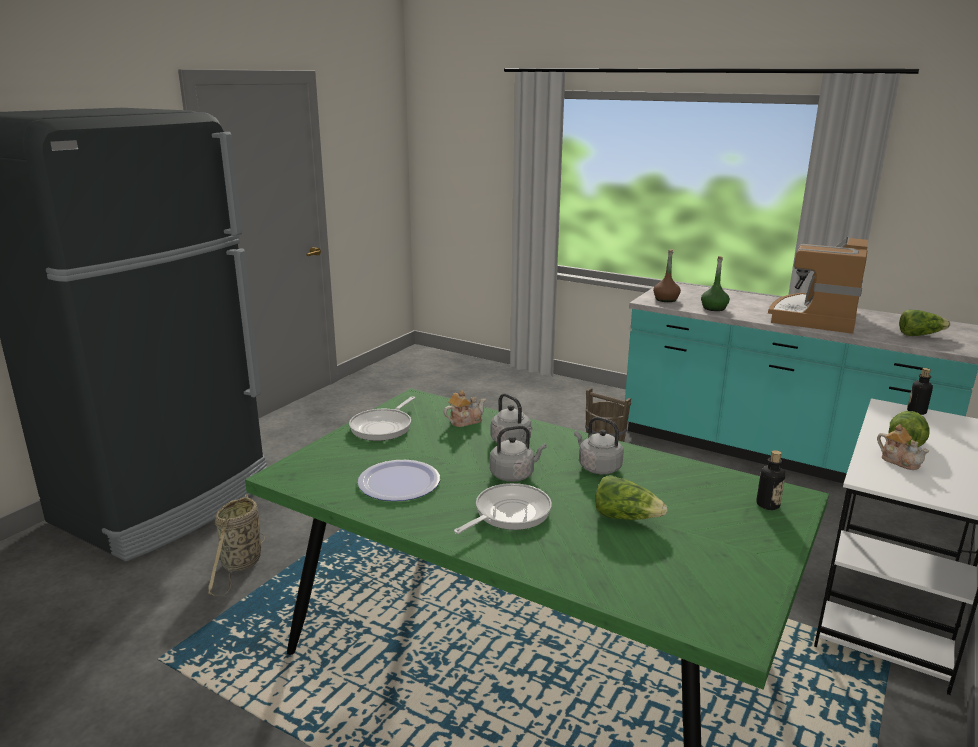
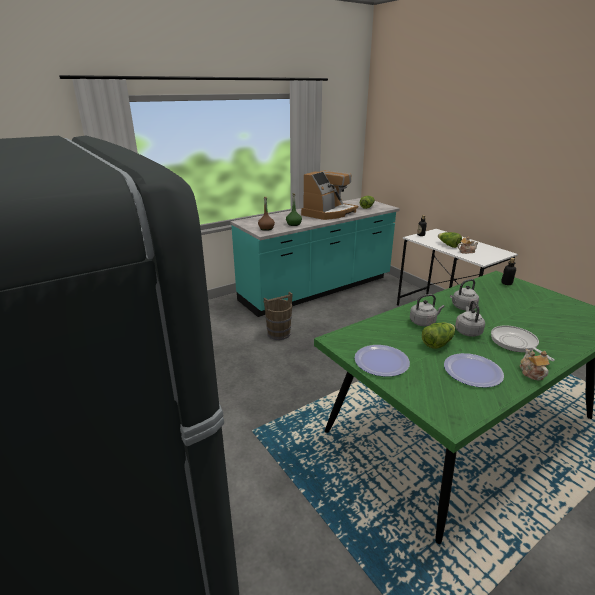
camera: 65 degrees left, 5 degrees up
basket [208,494,265,596] -> none
frying pan [349,396,415,441] -> plate [354,345,410,377]
teapot [444,390,486,427] -> teapot moved to [520,349,550,380]
lettuce [595,475,668,520] -> lettuce moved to [422,322,455,349]
coffee machine [768,237,868,334] -> coffee machine turned 105 degrees counterclockwise [301,170,358,220]

